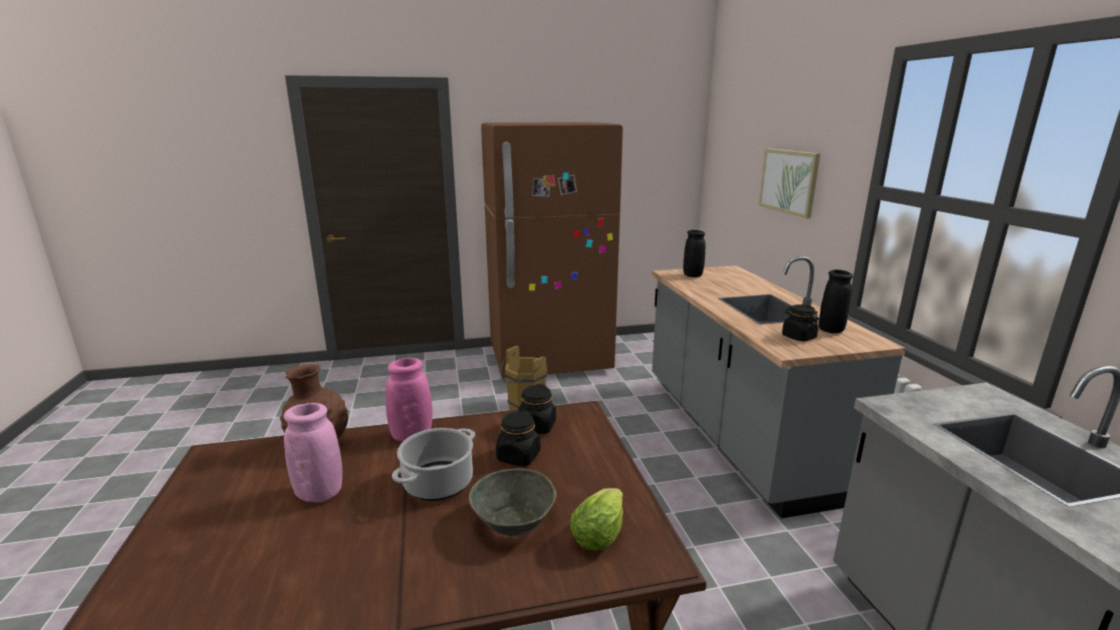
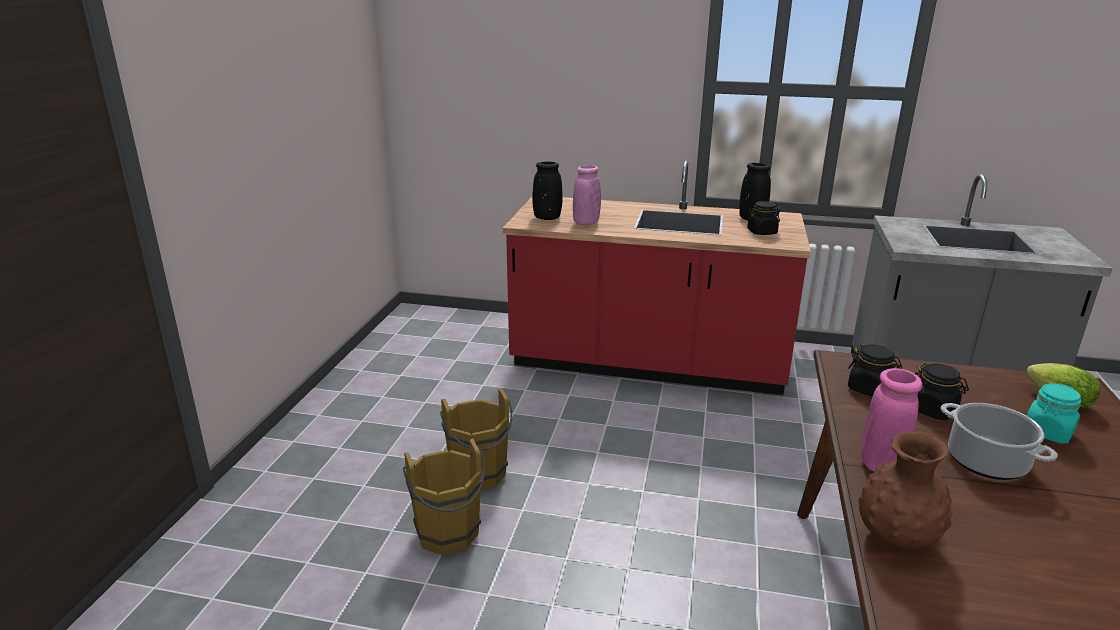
camera: 65 degrees left, 5 degrees up
pink vase [284,403,342,502] -> pink vase moved to [573,165,601,225]
grey bowl [469,468,556,536] -> turquoise jar [1027,383,1081,444]
brown fridge [481,122,623,379] -> none
grey counter [652,256,906,518] -> red counter [503,161,811,395]
picture [759,148,820,219] -> none
none -> brown bucket [403,439,485,555]

